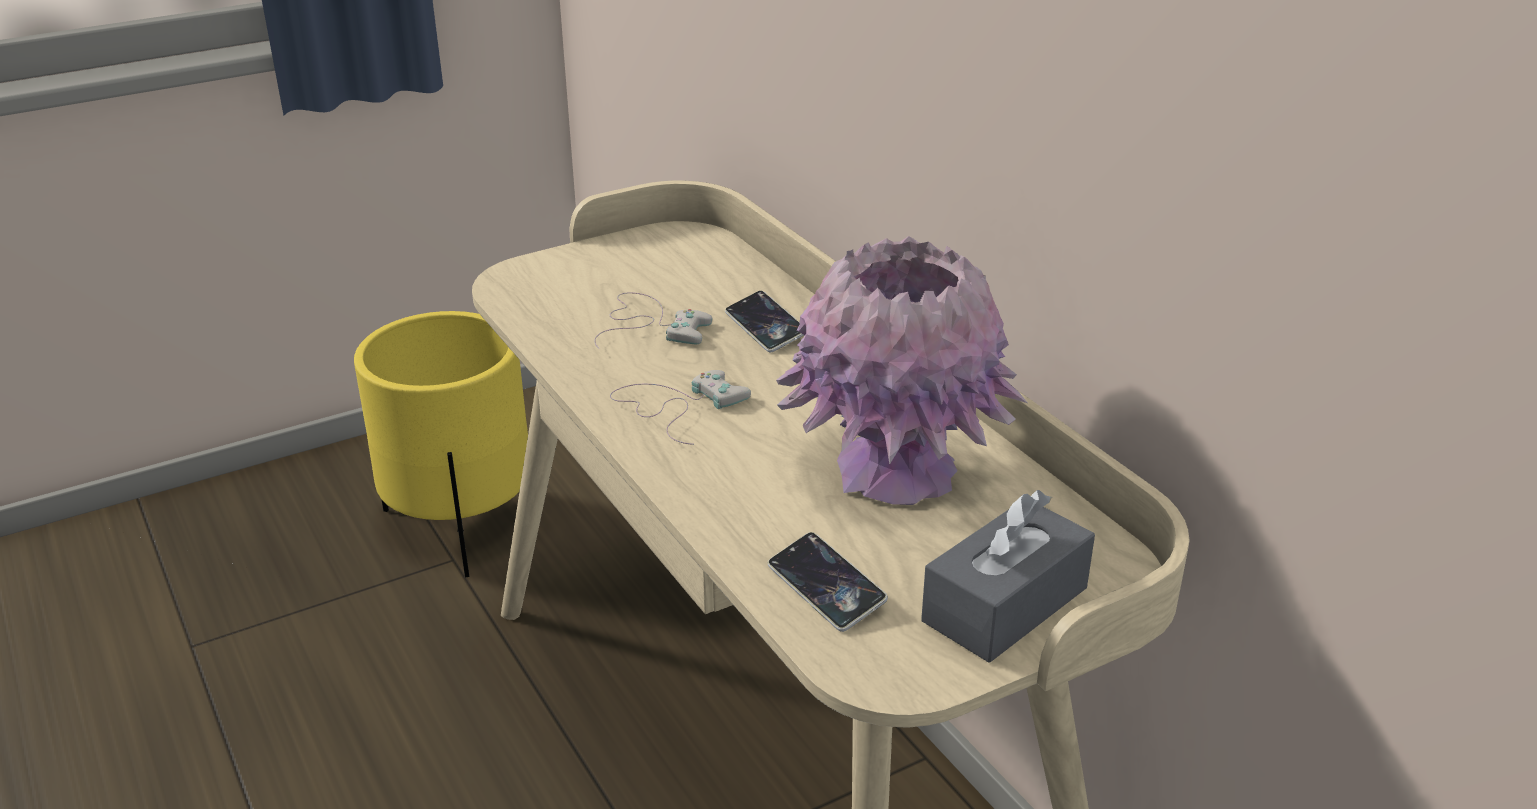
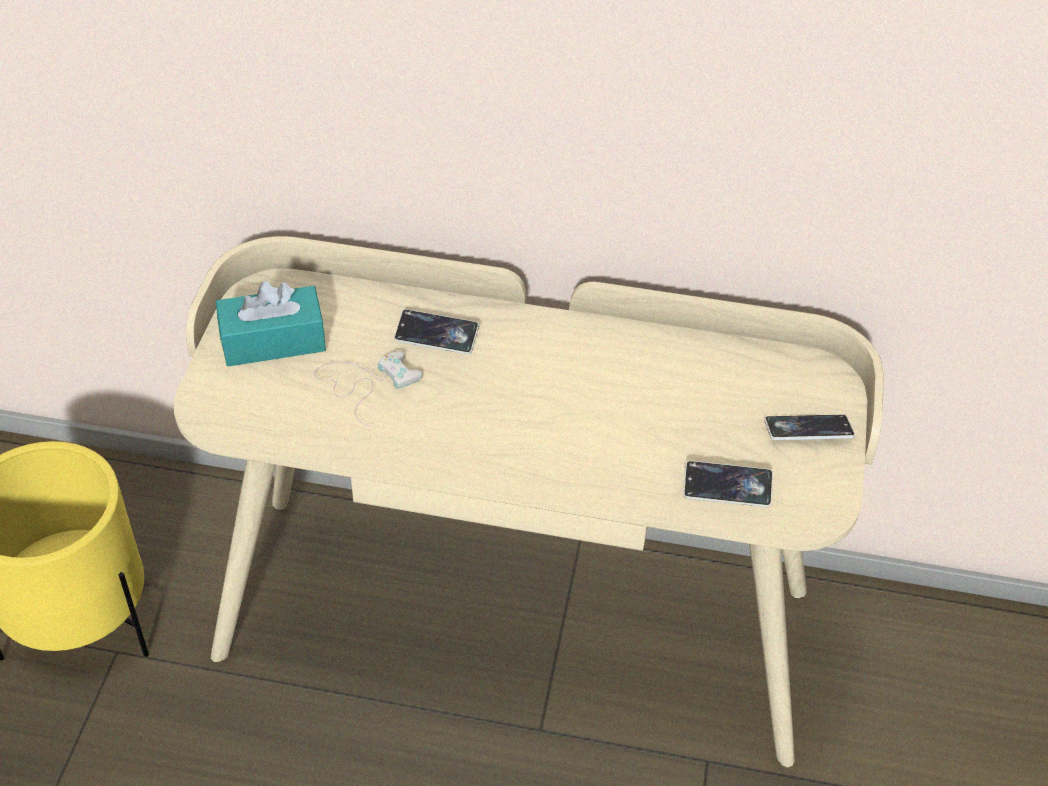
camera: 50 degrees left, 15 degrees up
white game controller [610,370,751,445] -> none
pink vase [776,236,1028,505] -> none
grey tissue box [921,490,1095,663] -> phone [764,414,855,440]
none -> turquoise tissue box [216,281,326,367]

